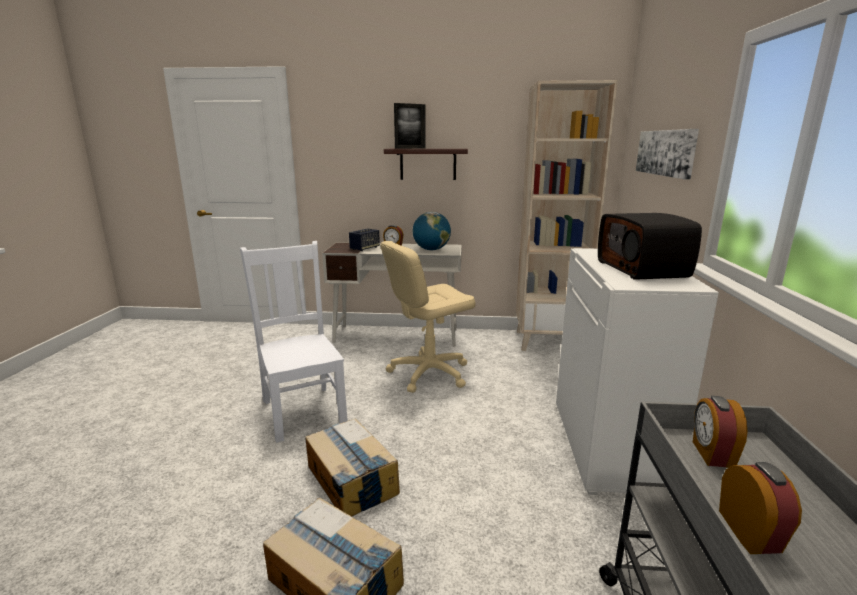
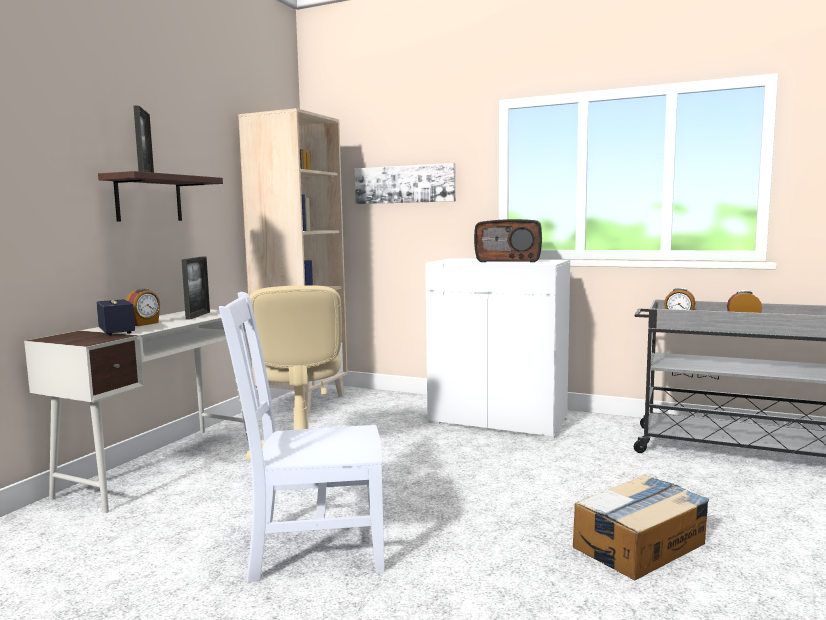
camera: 70 degrees left, 10 degrees down
cardboard box [305,418,400,516] -> none
globe [413,212,451,250] -> picture frame [181,256,210,320]

